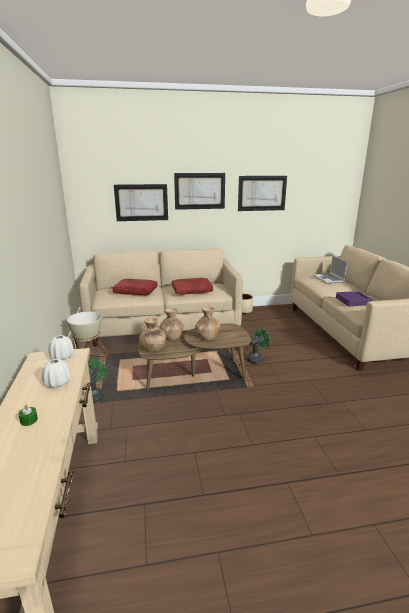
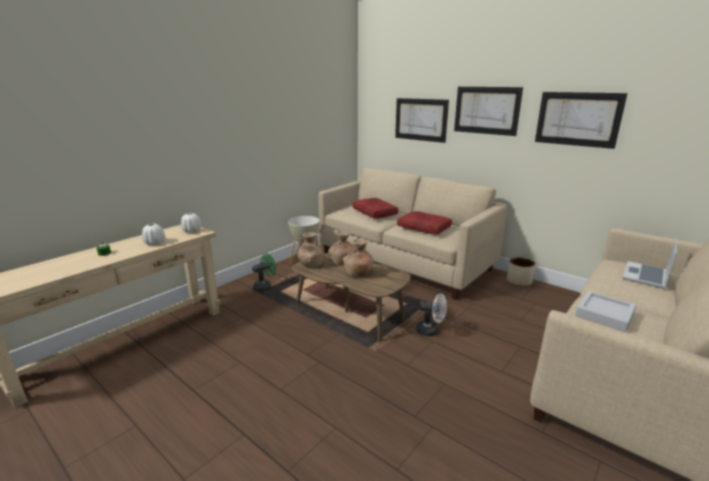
camera: 50 degrees right, 0 degrees up
green fan [246,328,270,364] -> white fan [416,294,447,336]
purple tray [336,291,372,306] -> grey tray [575,291,636,332]

